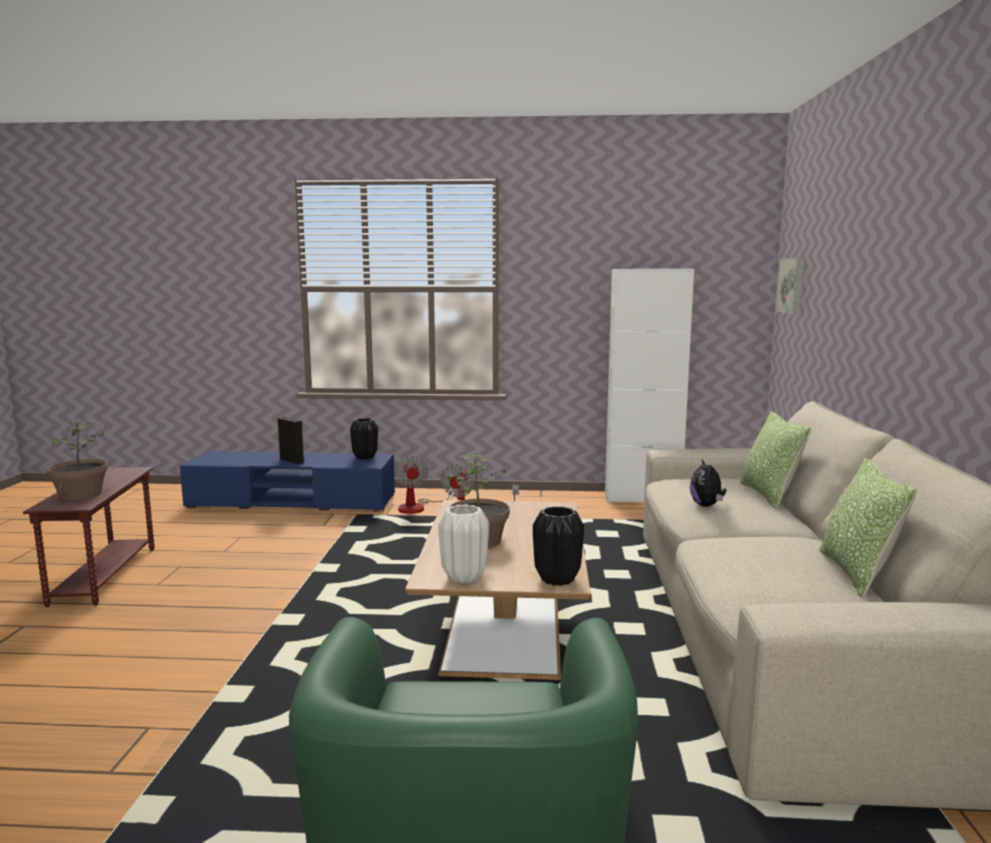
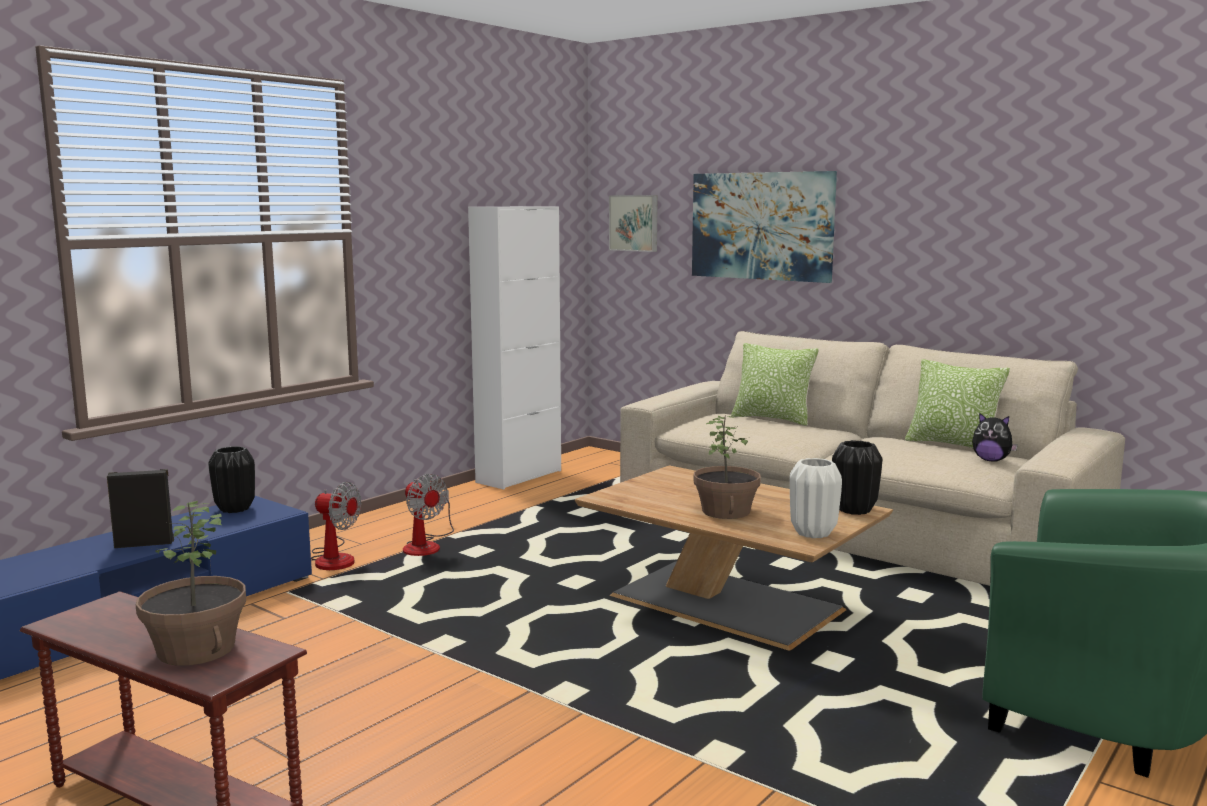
camera: 55 degrees left, 0 degrees up
plush toy [690,459,726,507] -> plush toy moved to [972,413,1018,462]
none -> picture [692,171,837,283]

